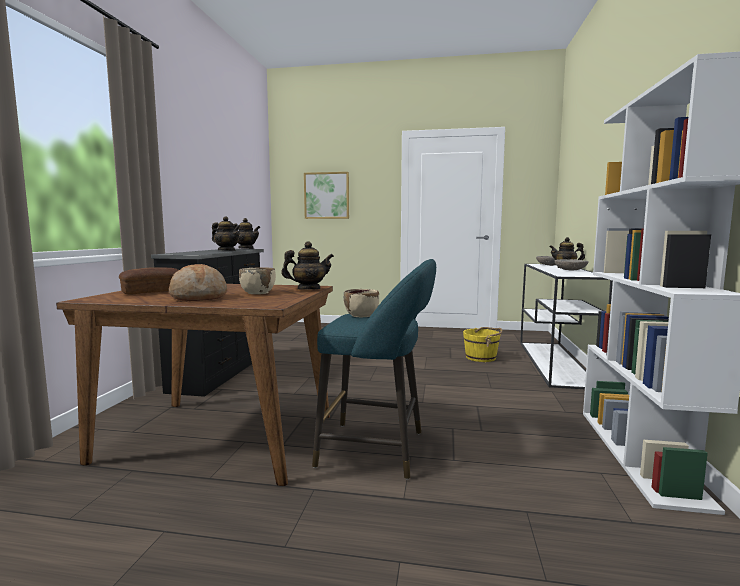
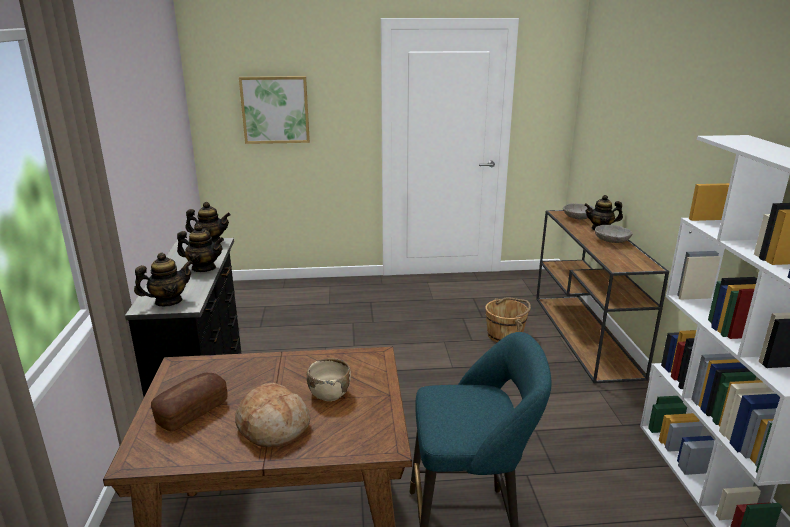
camera: 15 degrees left, 15 degrees up
teapot [281,241,334,290] -> teapot moved to [134,252,193,306]
beige bowl [343,289,379,317] -> none
yellow bucket [463,327,503,362] -> brown bucket [485,297,531,342]
white console table [520,264,613,389] -> brown console table [536,210,669,383]

